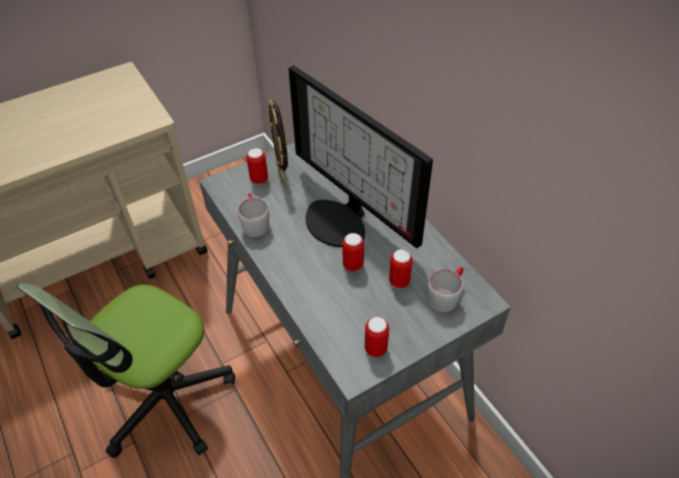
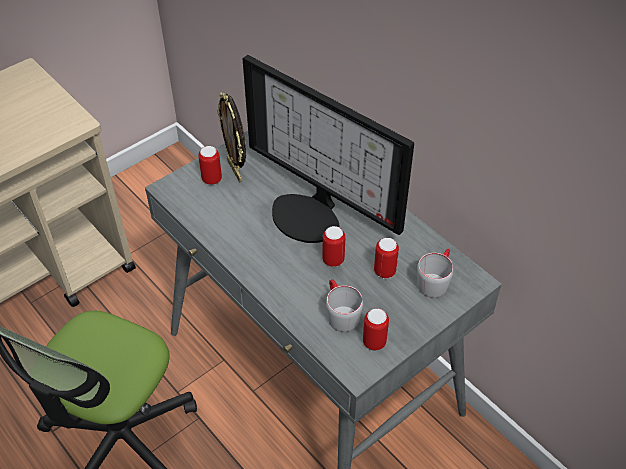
camera: 10 degrees left, 0 degrees up
grey mug [237,193,269,237] -> grey mug moved to [326,279,363,332]

